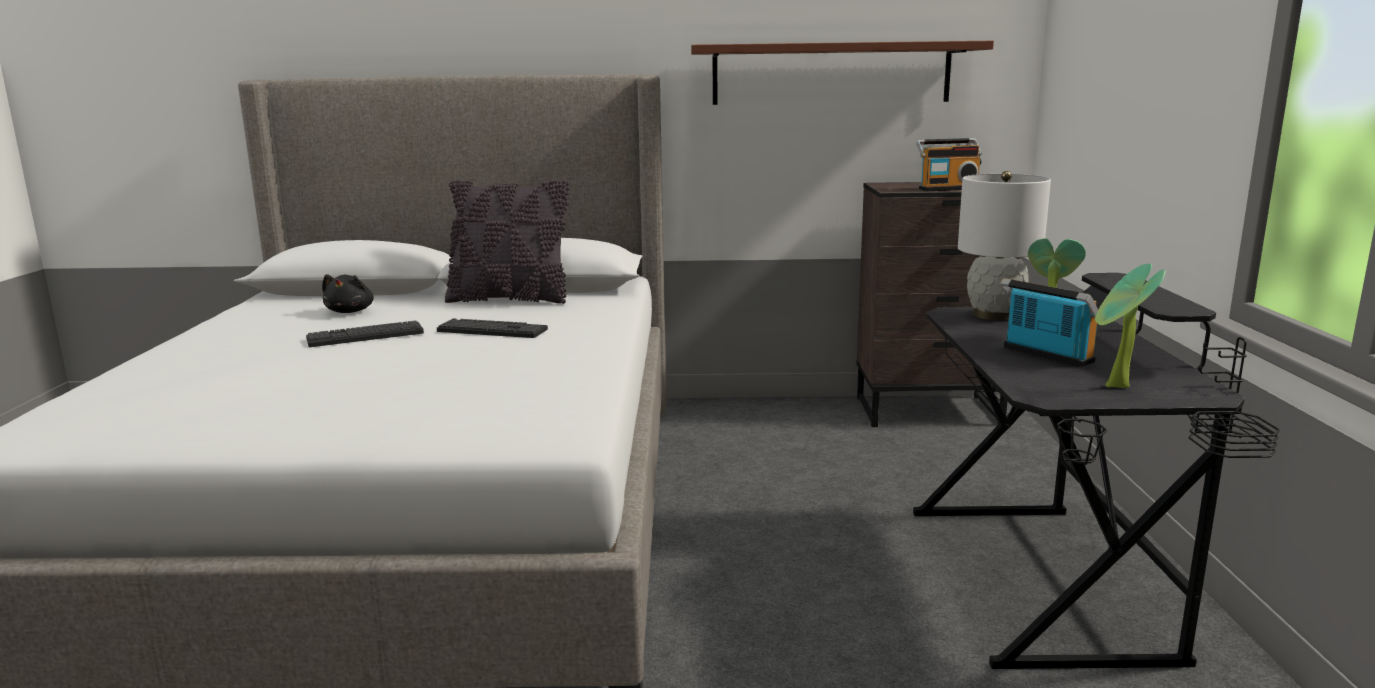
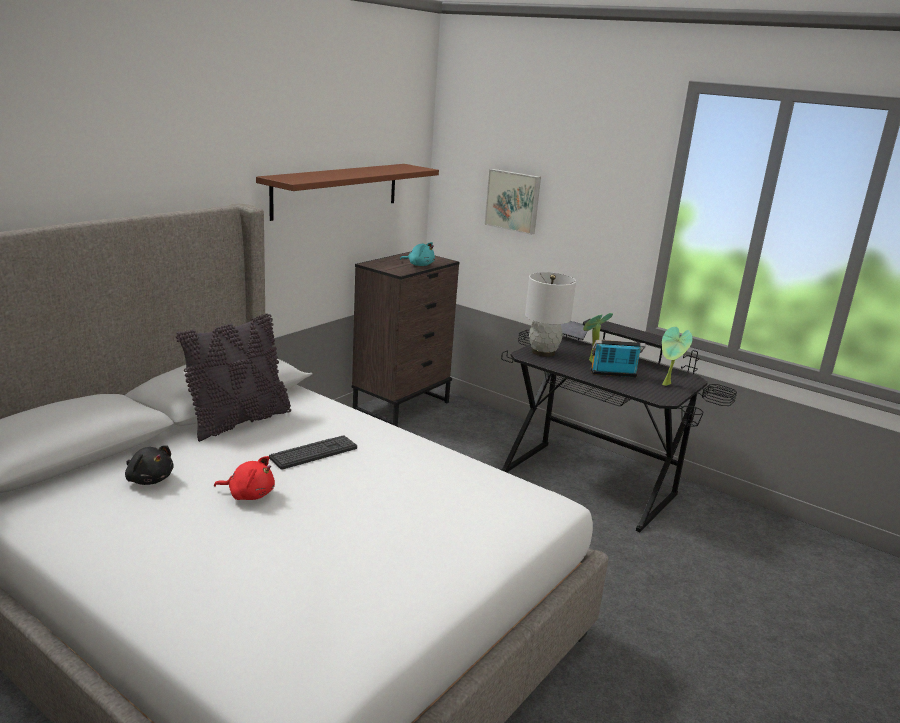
camera: 55 degrees left, 5 degrees up
keyboard [306,321,424,347] -> red plush toy [214,456,275,500]
radio [916,138,982,191] -> turquoise plush toy [400,242,435,266]
none -> picture [484,169,541,235]

